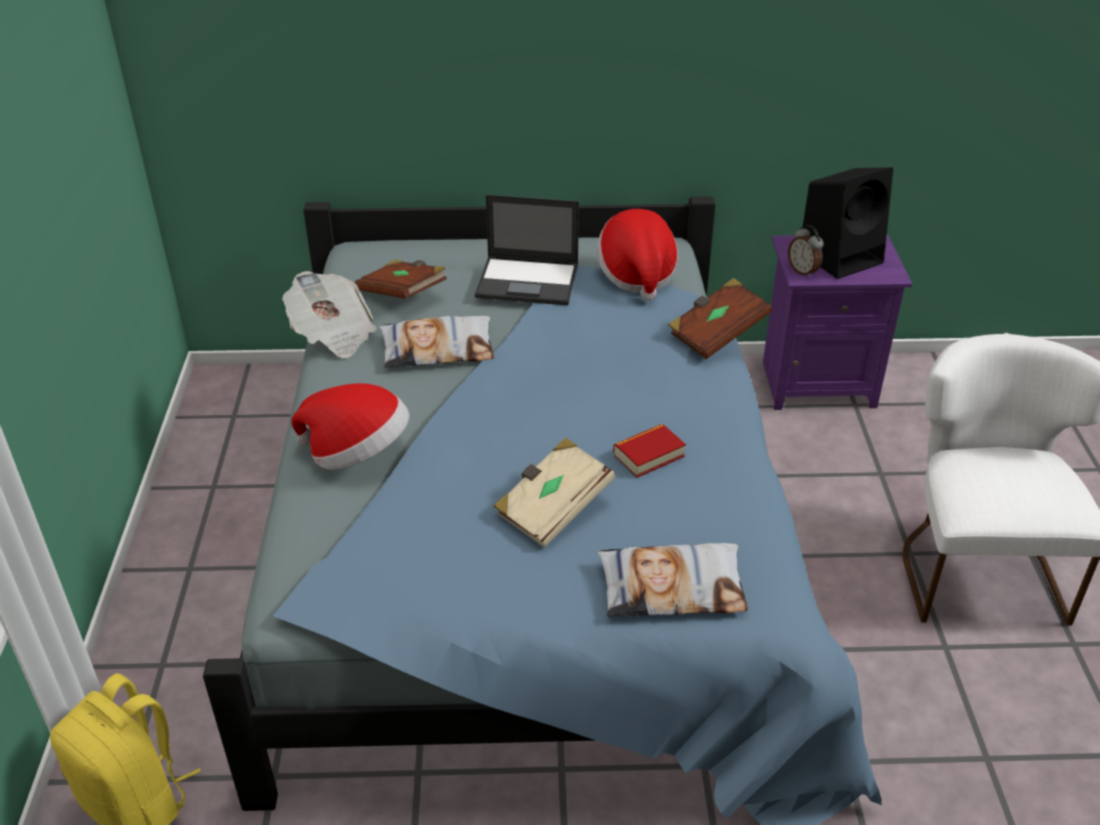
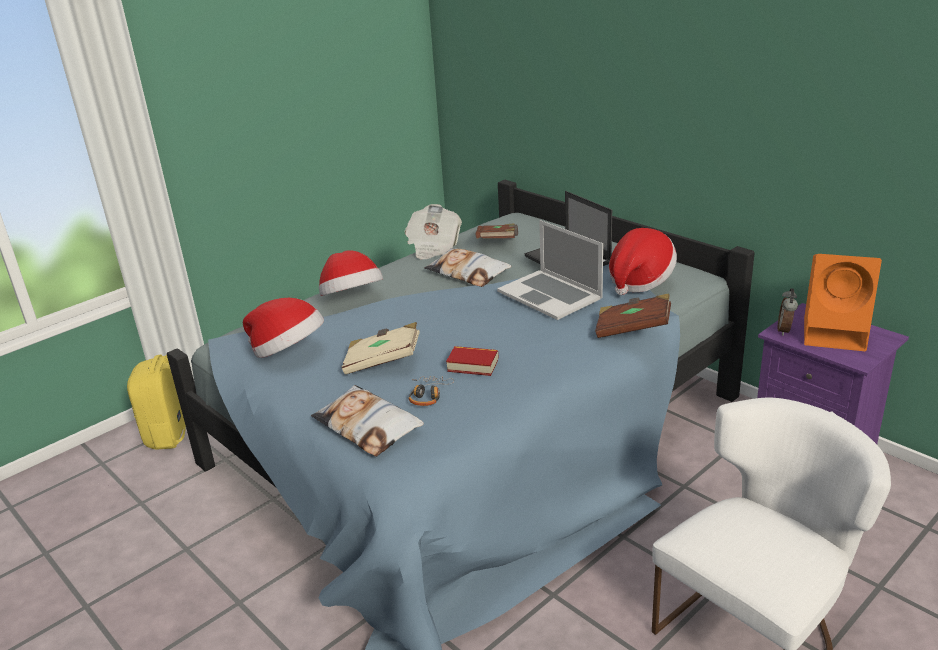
camera: 50 degrees right, 10 degrees down
black speaker [802,167,893,279] -> orange speaker [804,254,882,351]
none -> hat [243,298,324,358]
none -> headphones [409,376,454,406]
none -> laptop [497,220,603,320]

